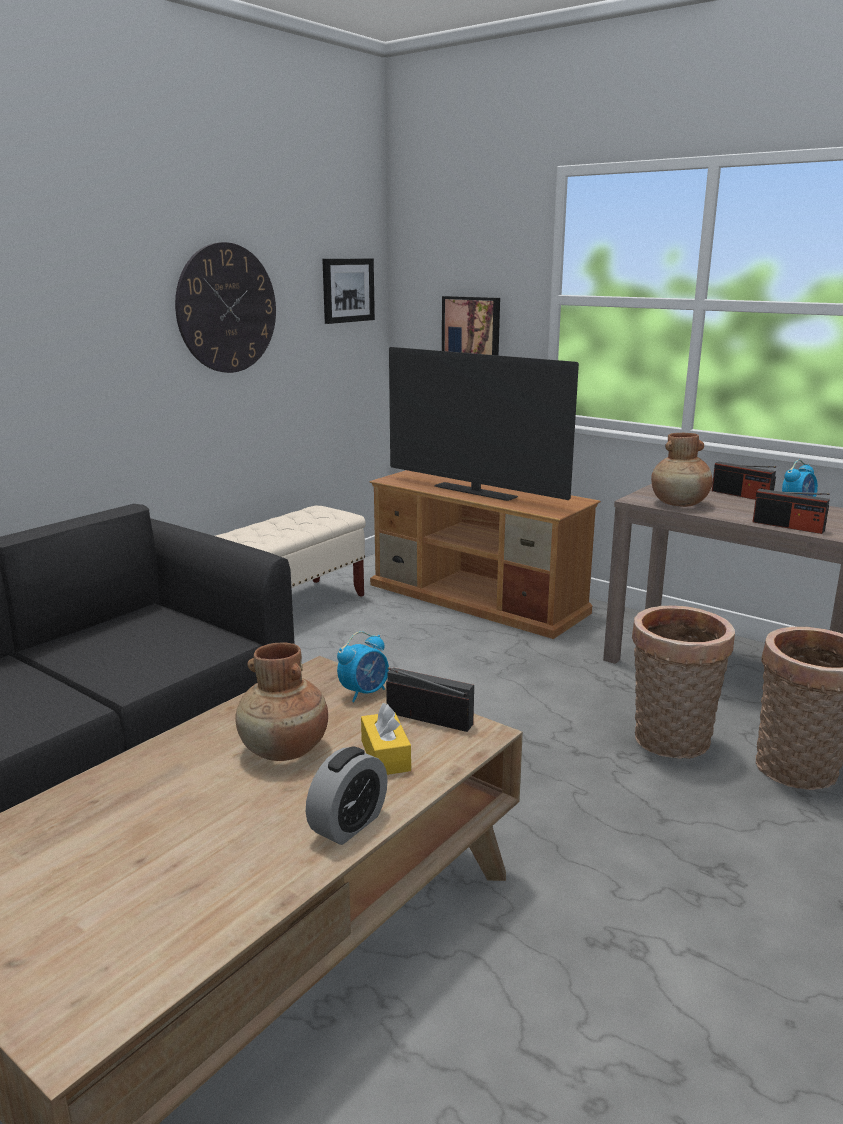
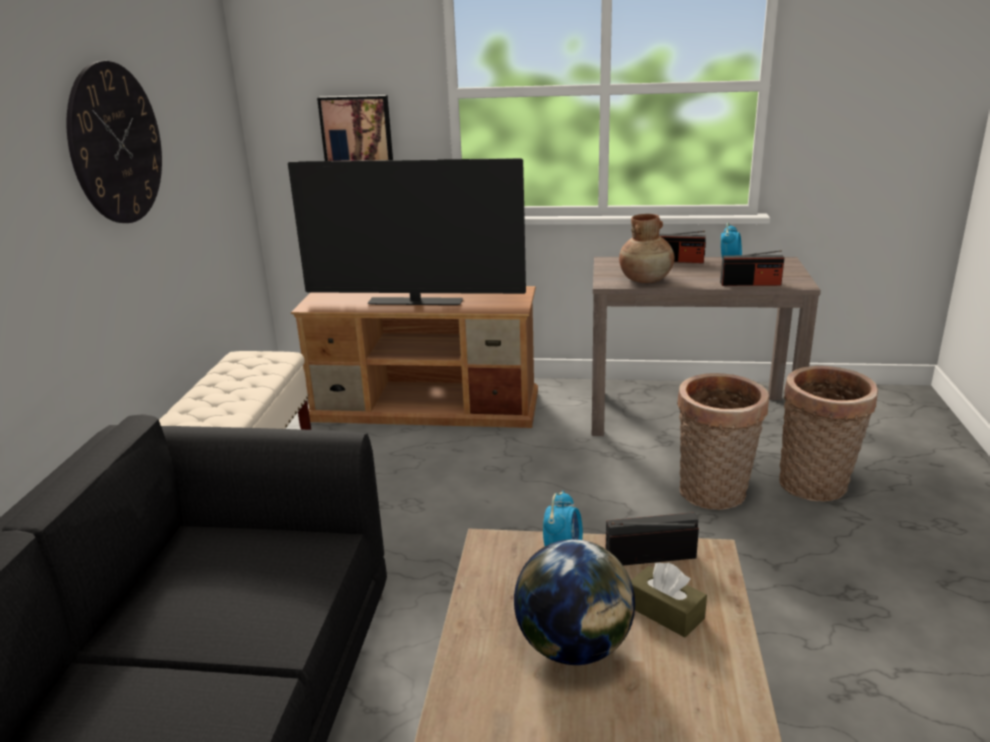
camera: 30 degrees left, 5 degrees up
brown vase [235,642,328,761] -> globe [514,539,635,665]
alarm clock [306,746,388,845] -> none
picture [322,259,375,324] -> none
yellow tissue box [361,703,411,775] -> brown tissue box [631,563,707,637]

